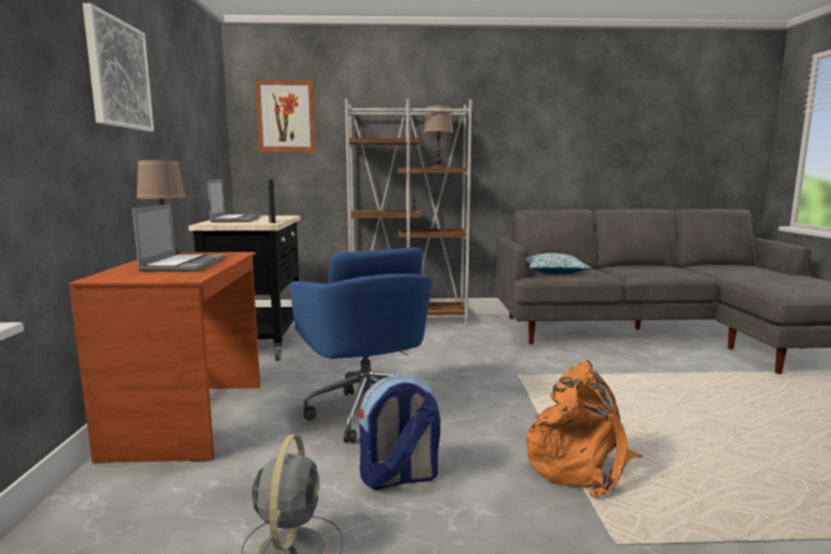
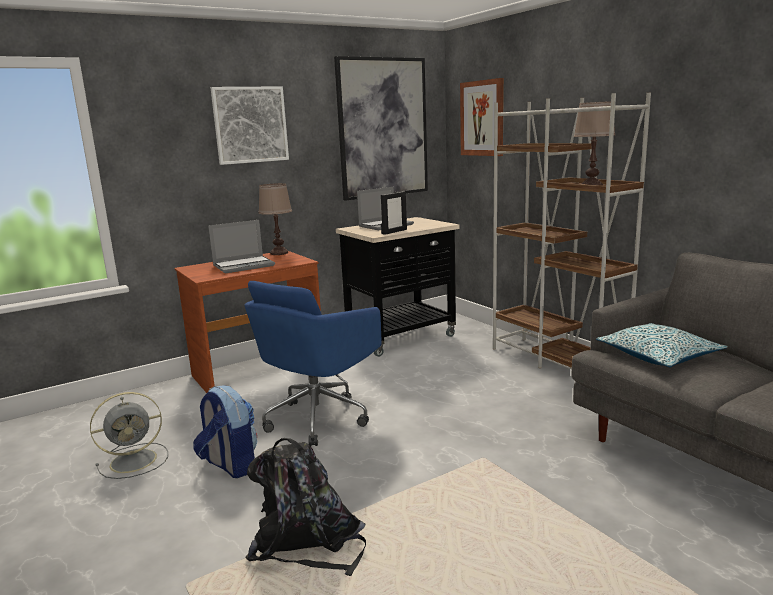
camera: 60 degrees right, 5 degrees up
orange backpack [526,360,643,498] -> black backpack [245,438,366,576]
none -> picture [334,56,428,201]

